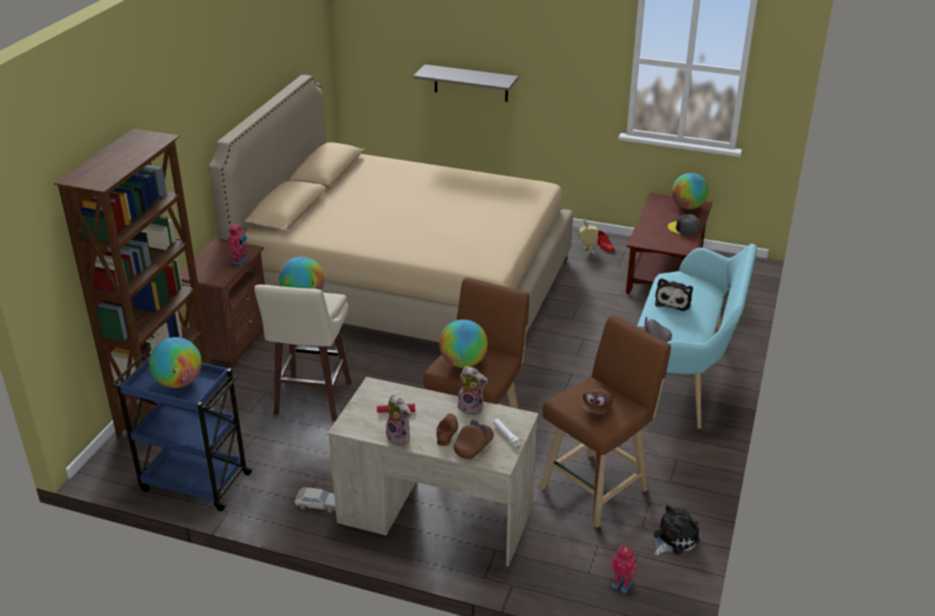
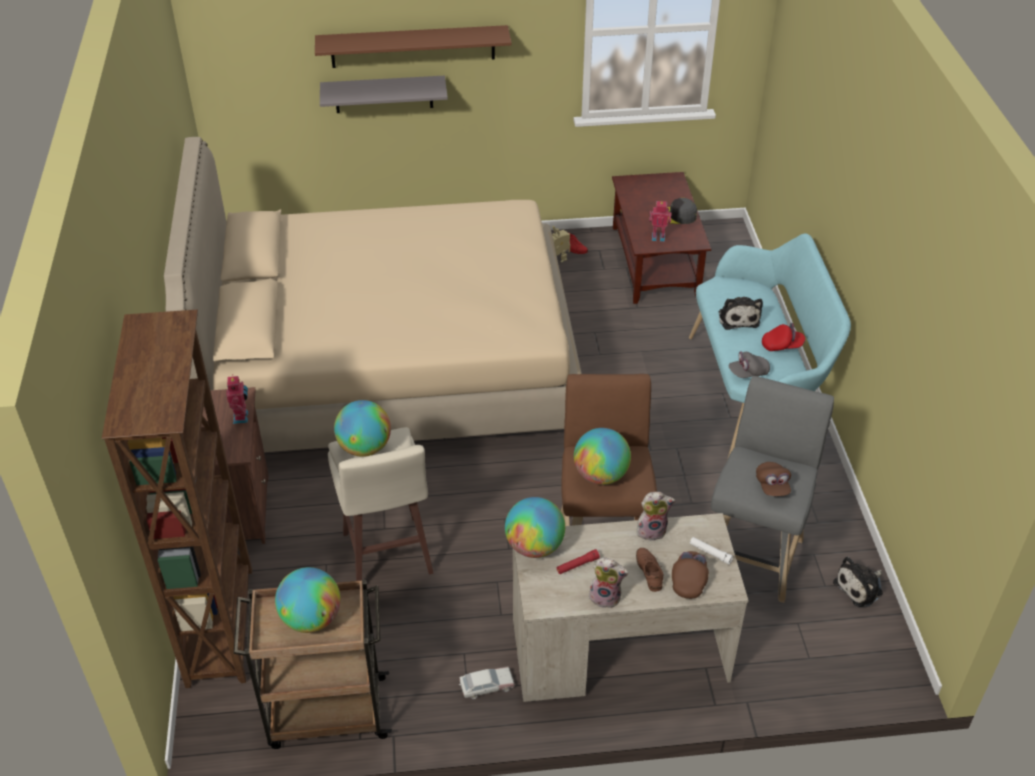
camera: 25 degrees left, 10 degrees up
blue cart [112,351,254,511] -> brown cart [234,580,392,749]
brown stool [539,315,671,528] -> grey stool [711,376,834,603]
toy robot [610,545,638,593] -> toy robot moved to [649,201,672,242]
plush toy [654,505,700,556] -> plush toy turned 150 degrees counterclockwise [833,557,883,607]
globe [672,173,709,209] -> globe moved to [505,497,565,558]
none -> brown shelf [315,25,512,68]
none -> red cap [762,323,805,351]

